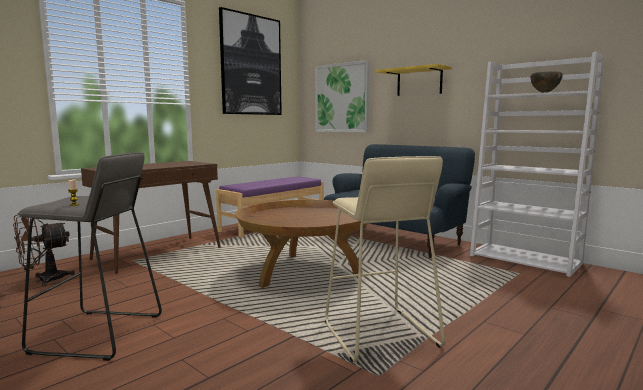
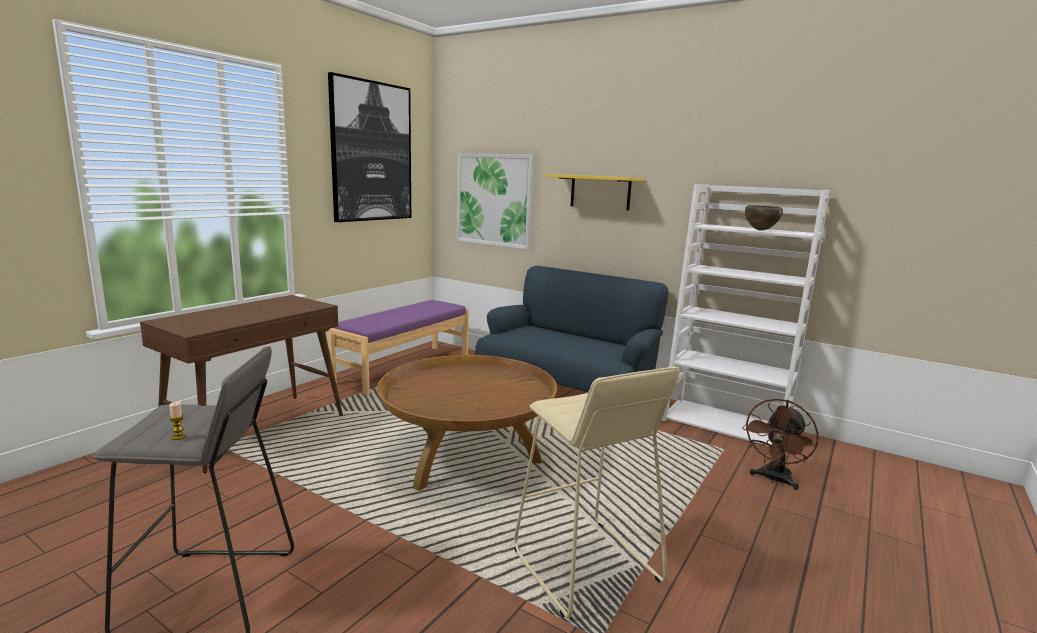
camera: 10 degrees left, 5 degrees up
brown fan [13,215,75,286] -> brown fan moved to [742,398,819,490]

